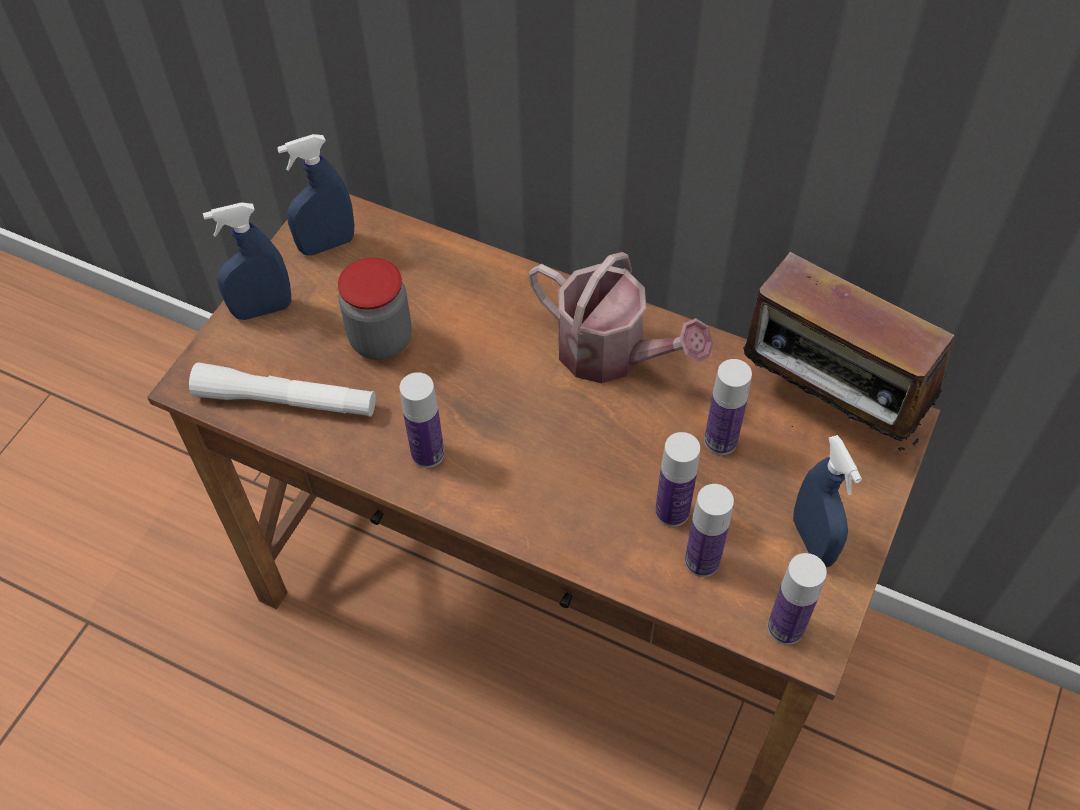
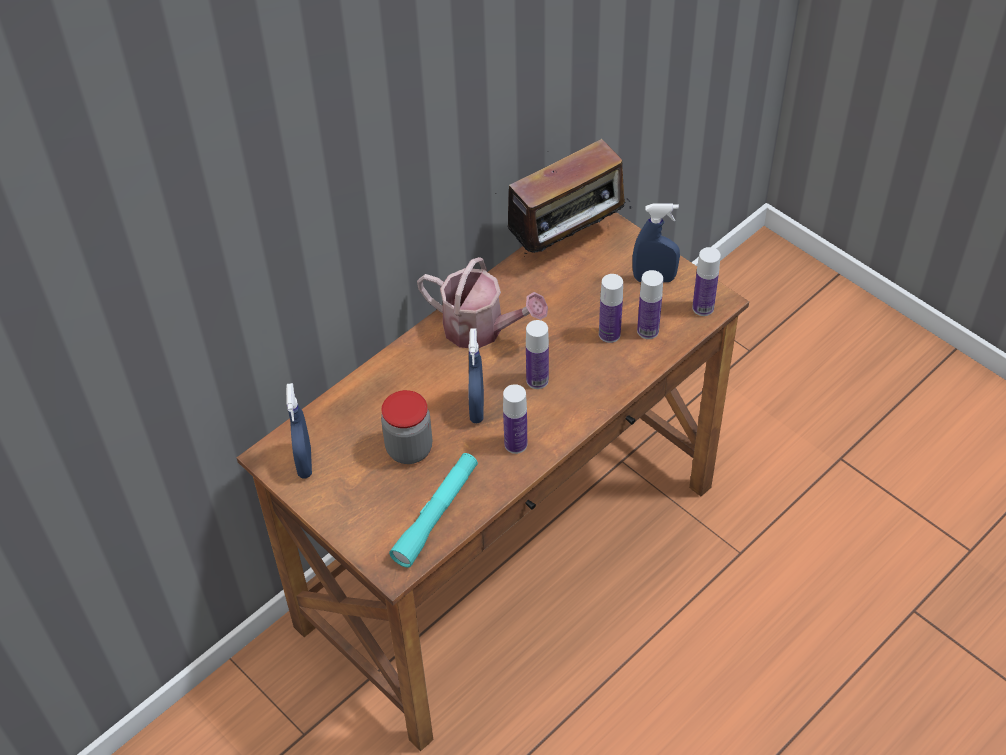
camera: 70 degrees left, 5 degrees down
white flashlight [189,362,376,417] -> turquoise flashlight [389,453,478,568]
blue spray bottle [203,202,291,320] -> blue spray bottle moved to [469,328,484,423]
watering can [528,252,713,383] -> watering can turned 60 degrees clockwise [417,257,548,348]
bottle [704,359,752,455] -> bottle moved to [526,320,549,389]

